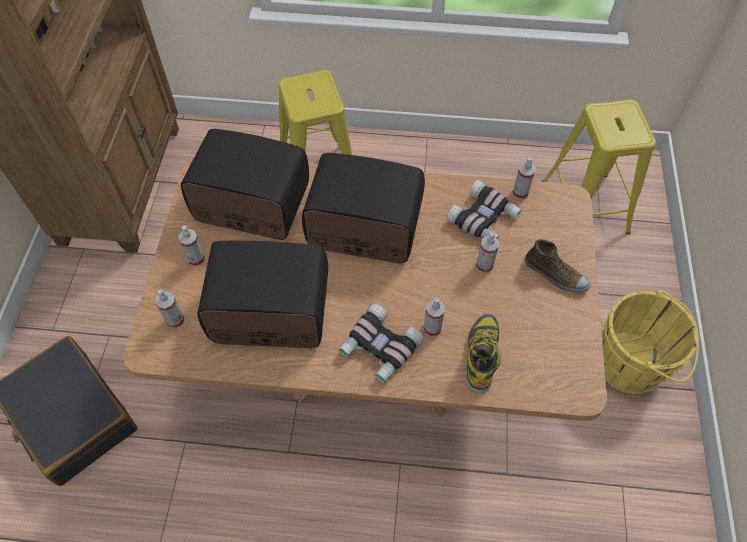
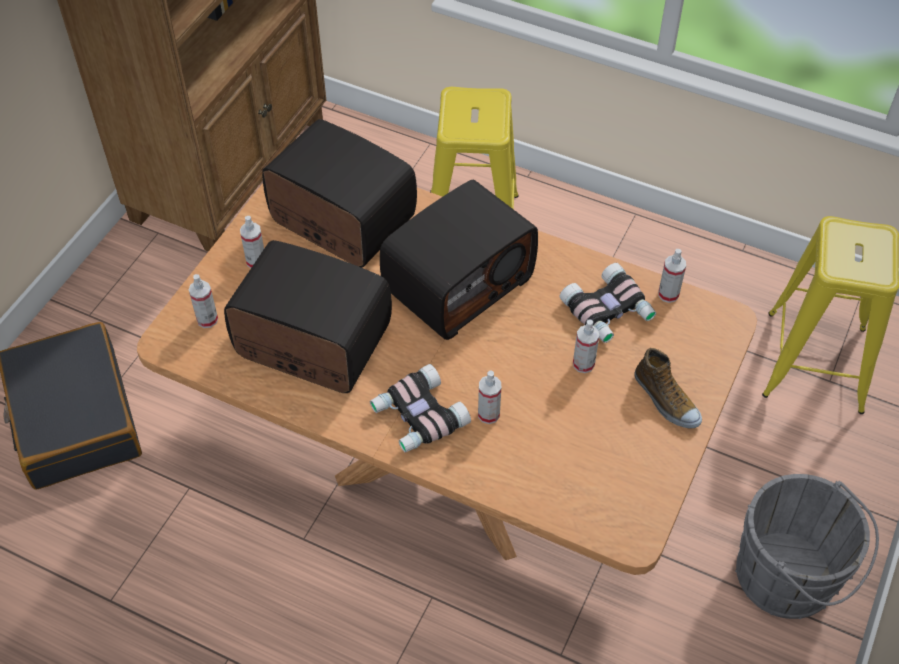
camera: 20 degrees right, 5 degrees down
radio [302,153,425,263] -> radio turned 105 degrees clockwise [380,180,538,340]
boot [466,313,501,394] -> none
yellow bucket [602,290,699,394] -> grey bucket [735,474,879,619]

